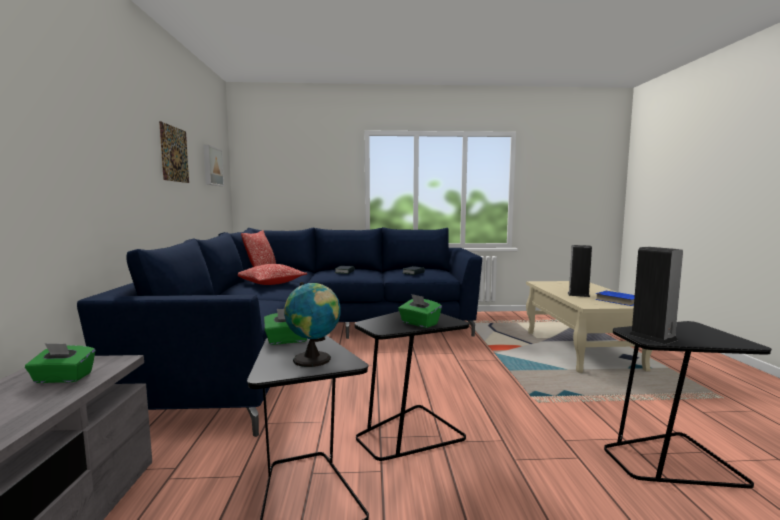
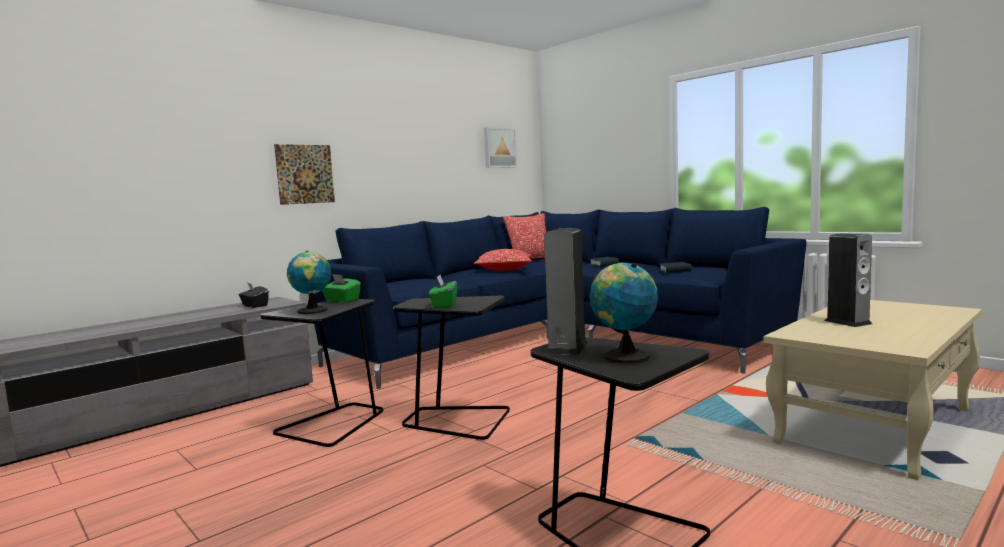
camera: 50 degrees right, 0 degrees up
green tissue box [25,343,95,383] -> black tissue box [239,283,269,308]
picture [159,121,189,183] -> picture moved to [274,144,335,205]
blue book [595,291,635,306] -> none
none -> globe [589,263,658,363]

